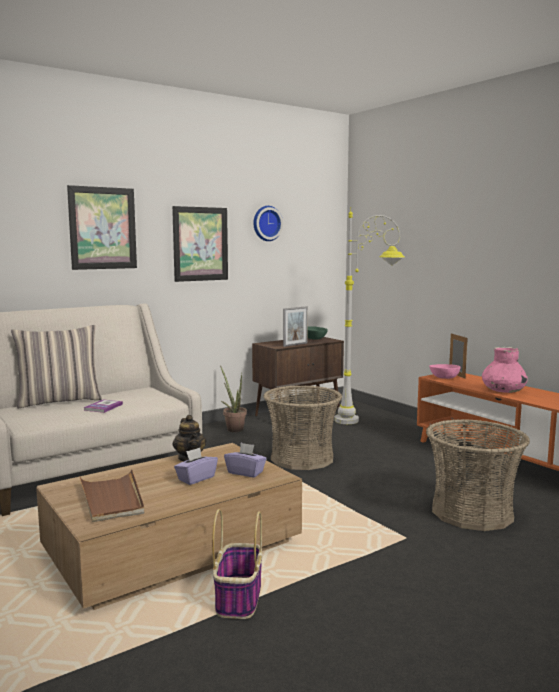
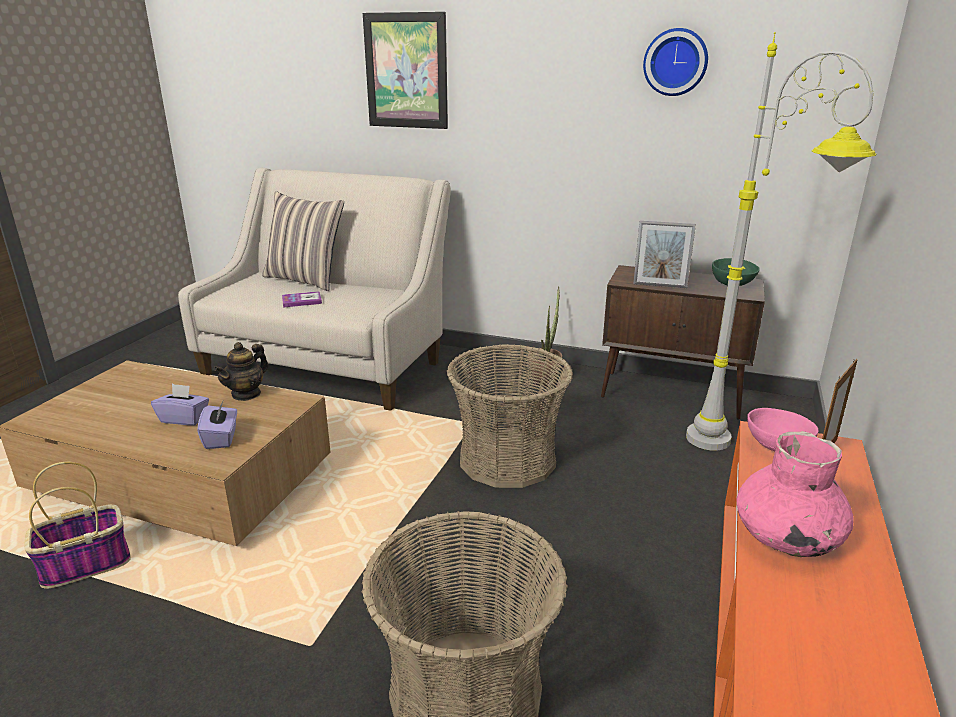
camera: 55 degrees right, 15 degrees up
brown tray [79,469,144,522] -> none
picture [172,206,228,282] -> none

